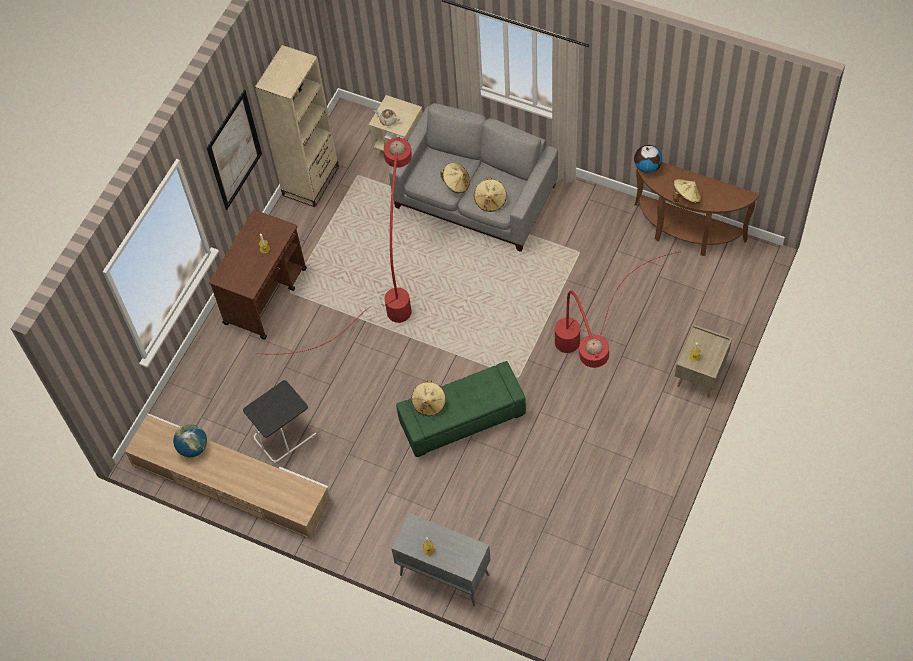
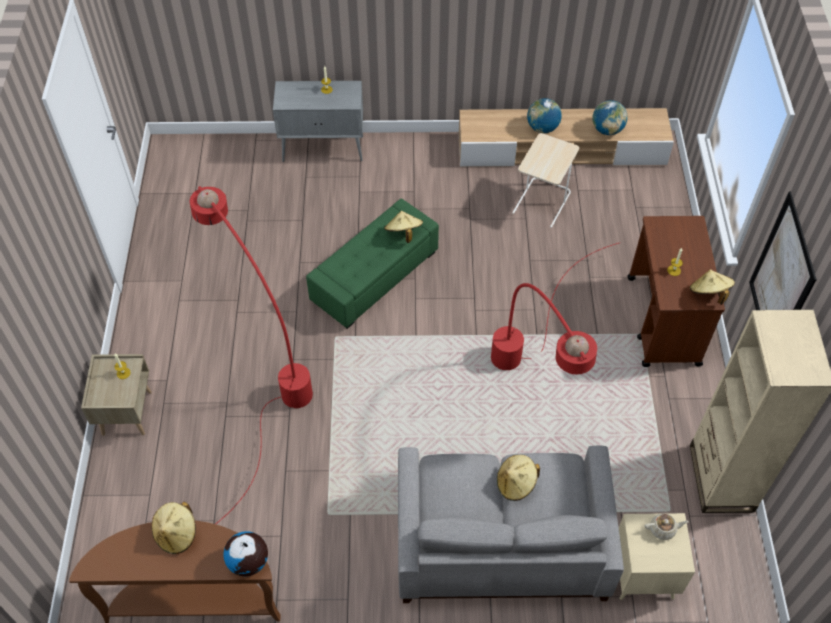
camera: 150 degrees right, 5 degrees down
black side table [243,380,317,463] -> beige side table [512,133,579,228]
beige hat [474,178,507,212] -> beige hat moved to [690,269,735,305]
none -> globe [527,98,562,133]

